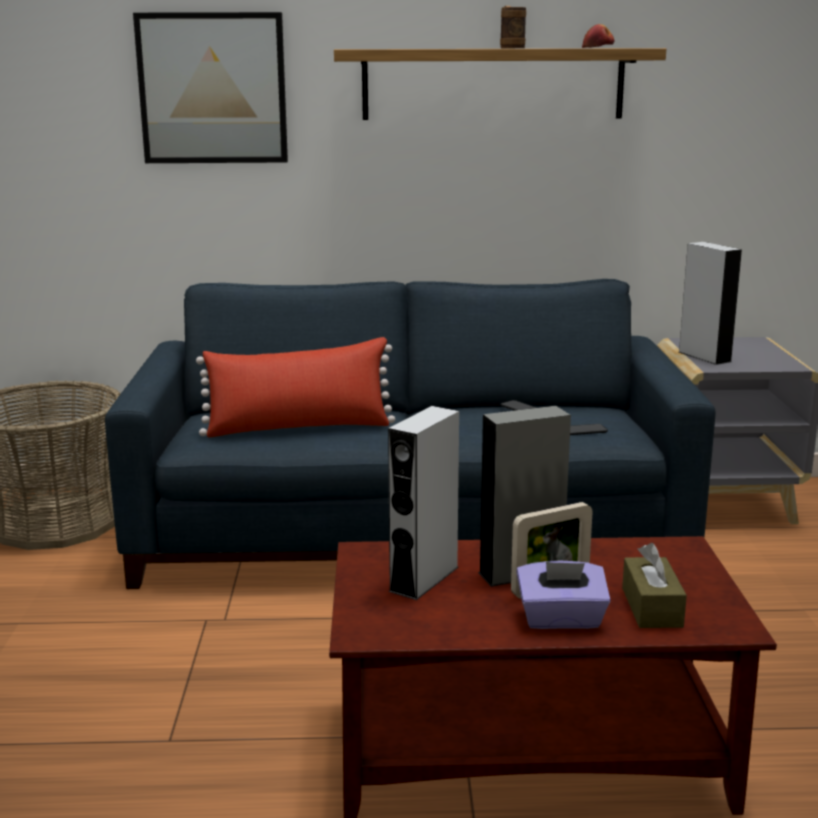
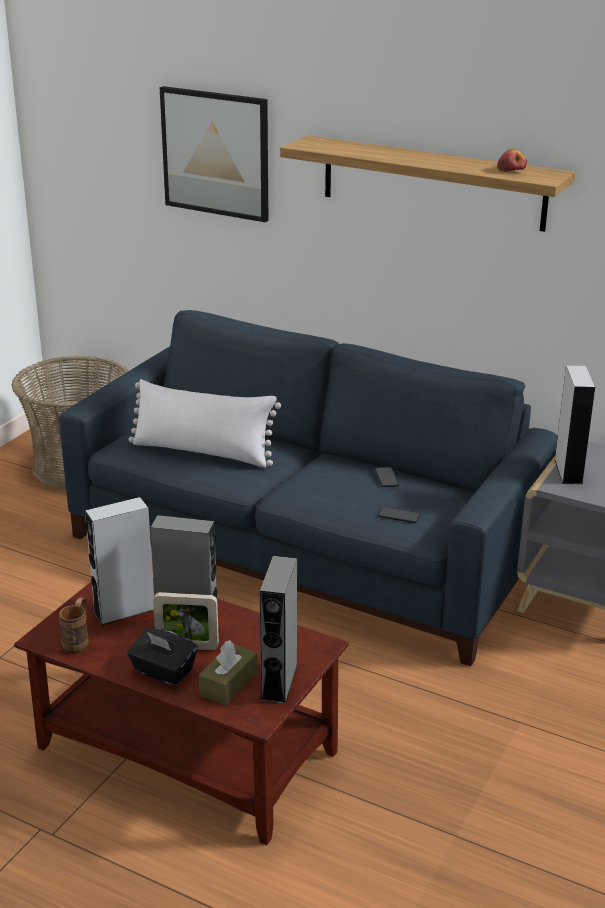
camera: 30 degrees right, 10 degrees up
red pillow [196,337,395,437] -> white pillow [128,379,281,468]
brown mug [500,6,526,48] -> brown mug moved to [59,598,89,654]
purple tissue box [516,561,611,629] -> black tissue box [127,627,197,686]
none -> grey speaker [260,556,298,704]

